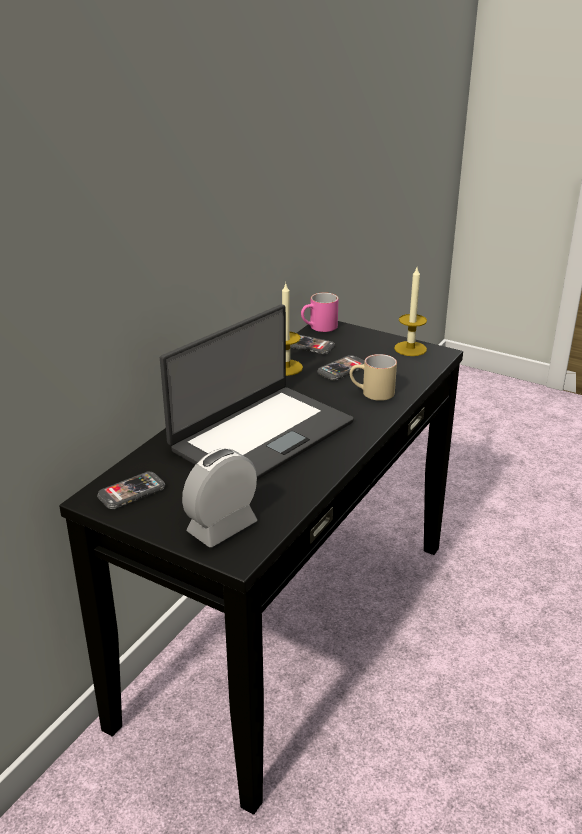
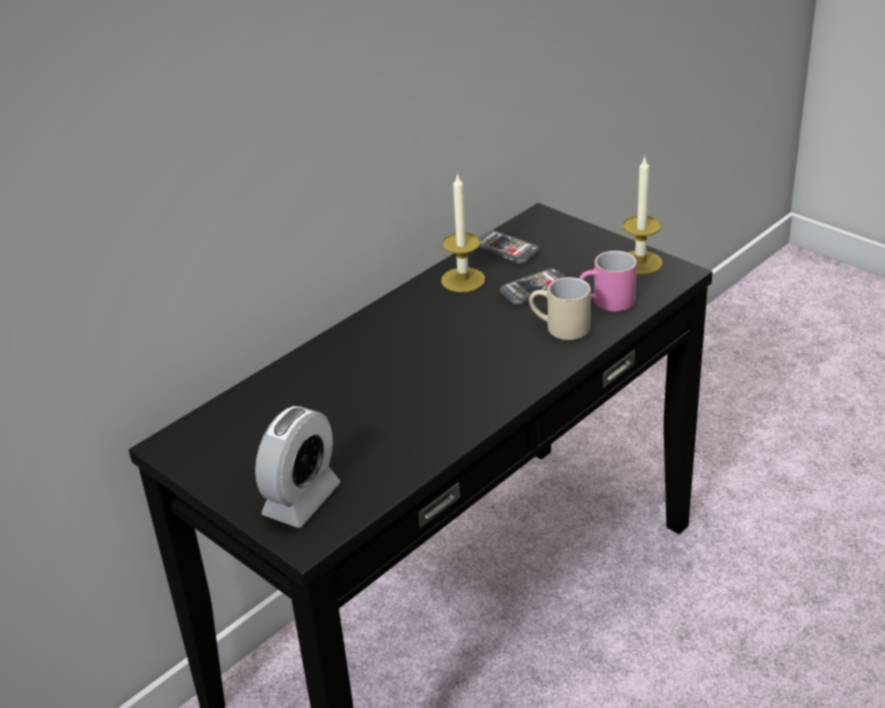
camera: 15 degrees right, 5 degrees up
phone [97,471,165,509] -> none
laptop [160,305,354,480] -> none
alarm clock [182,448,257,547] -> alarm clock turned 150 degrees clockwise [255,406,341,528]
pink mug [301,292,339,332] -> pink mug moved to [579,251,637,311]

